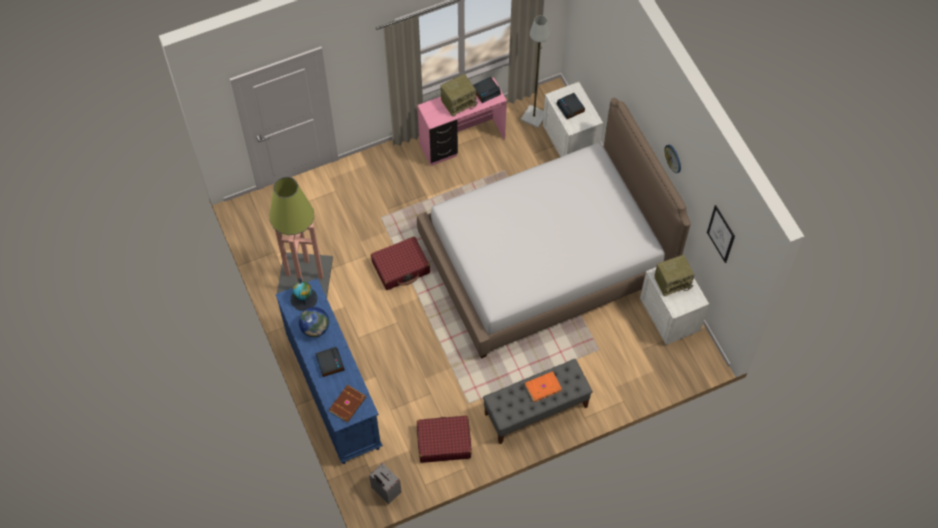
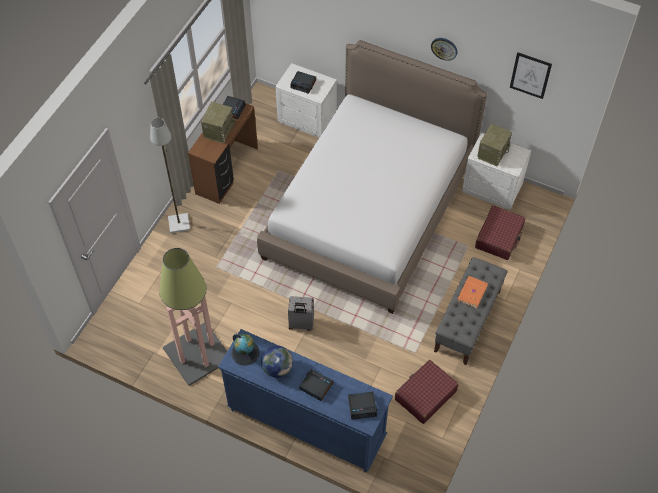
camera: 40 degrees left, 5 degrees down
brown book [329,385,366,423] -> alarm clock [348,392,378,420]
grey suitcase [369,463,402,504] -> grey suitcase moved to [288,296,314,331]
red suitcase [371,236,430,290] -> red suitcase moved to [475,206,525,260]
pink desk [417,77,507,166] -> brown desk [188,103,258,204]
grey floor lamp [521,15,550,128] -> grey floor lamp moved to [150,118,190,233]

